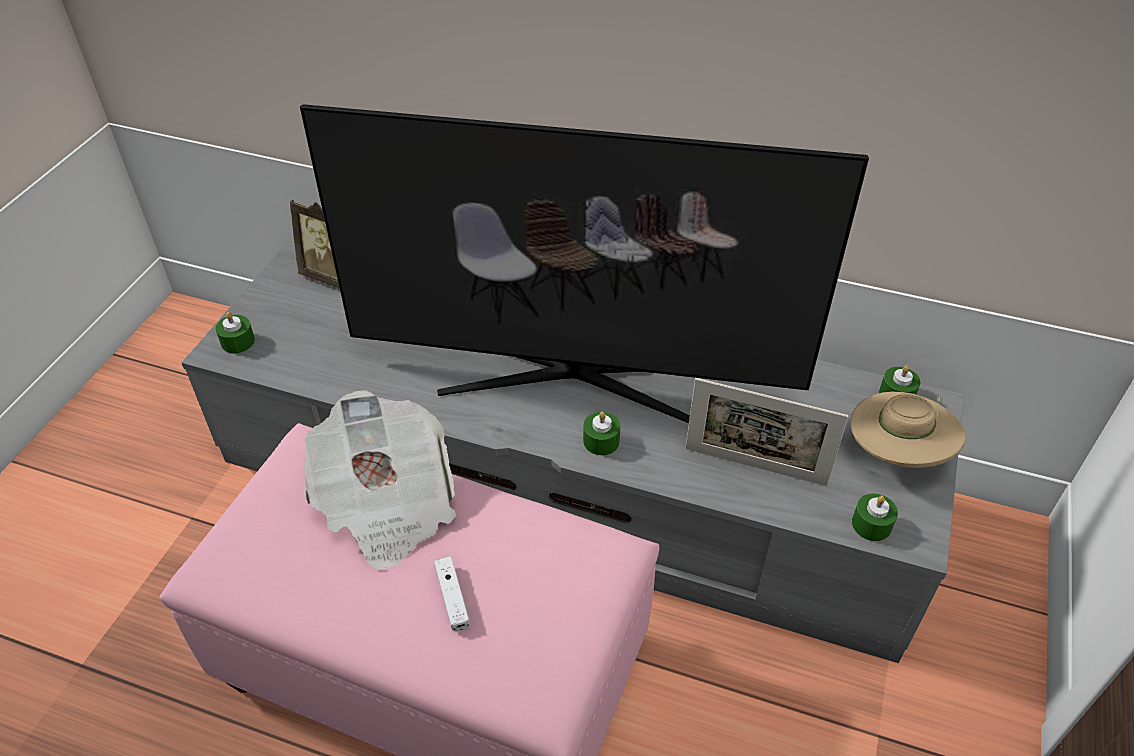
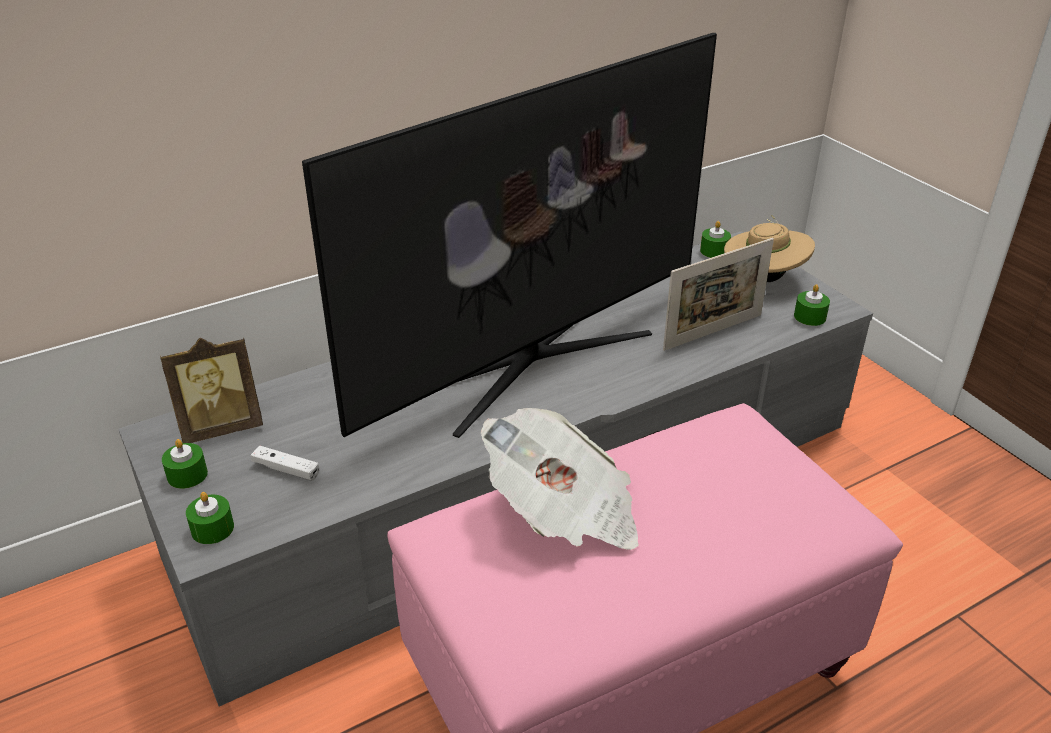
camera: 50 degrees left, 10 degrees down
white game controller [434,557,470,631] -> white game controller moved to [251,446,319,481]
green candle [583,412,620,455] -> green candle moved to [162,439,208,489]

